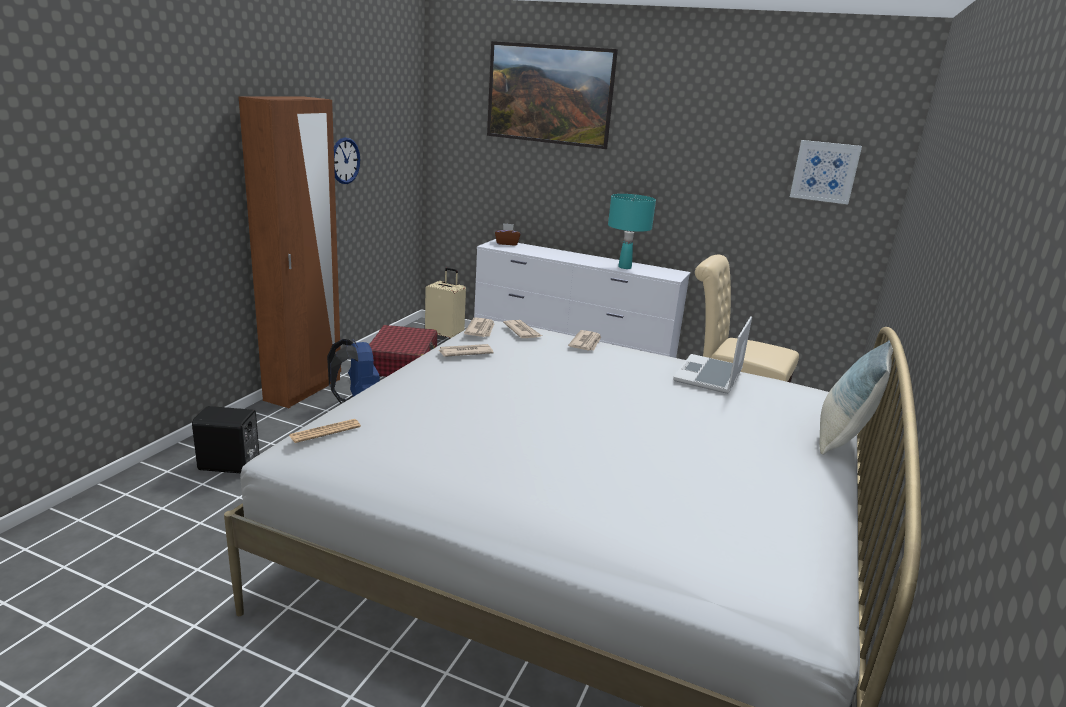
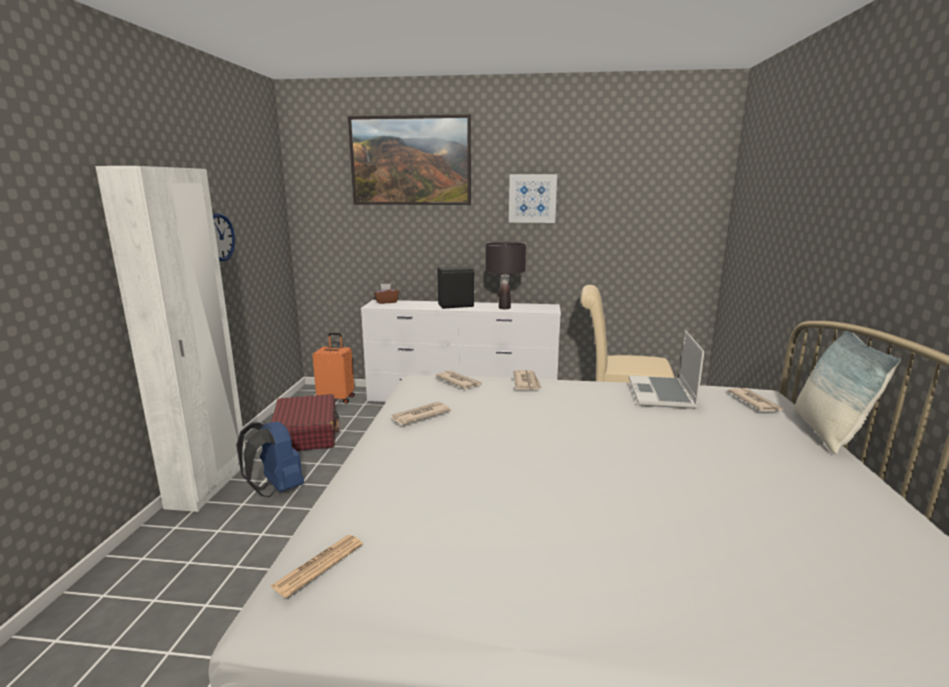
camera: 15 degrees left, 5 degrees down
black speaker [192,406,259,473] -> black speaker moved to [437,266,476,309]
brown wardrobe [239,96,341,408] -> white wardrobe [95,166,245,512]
beige suitcase [425,268,466,339] -> orange suitcase [312,333,355,404]
newspaper [464,317,495,337] -> newspaper moved to [728,388,785,411]
turquoise table lamp [608,194,656,269] -> black table lamp [485,242,526,309]
picture [790,140,862,204] -> picture moved to [509,174,557,223]

